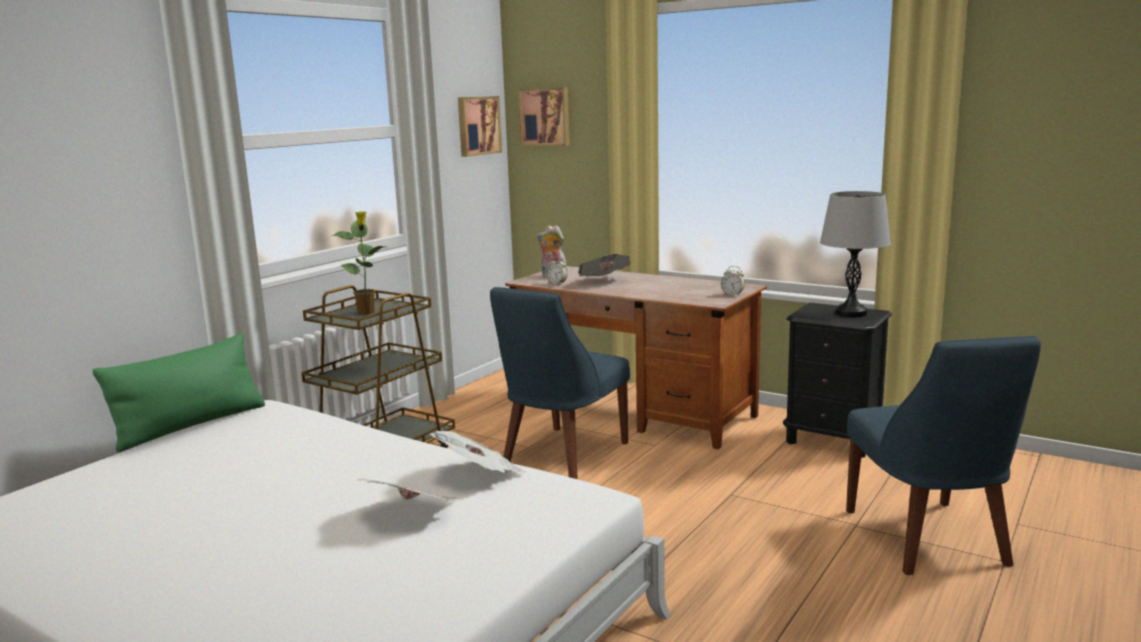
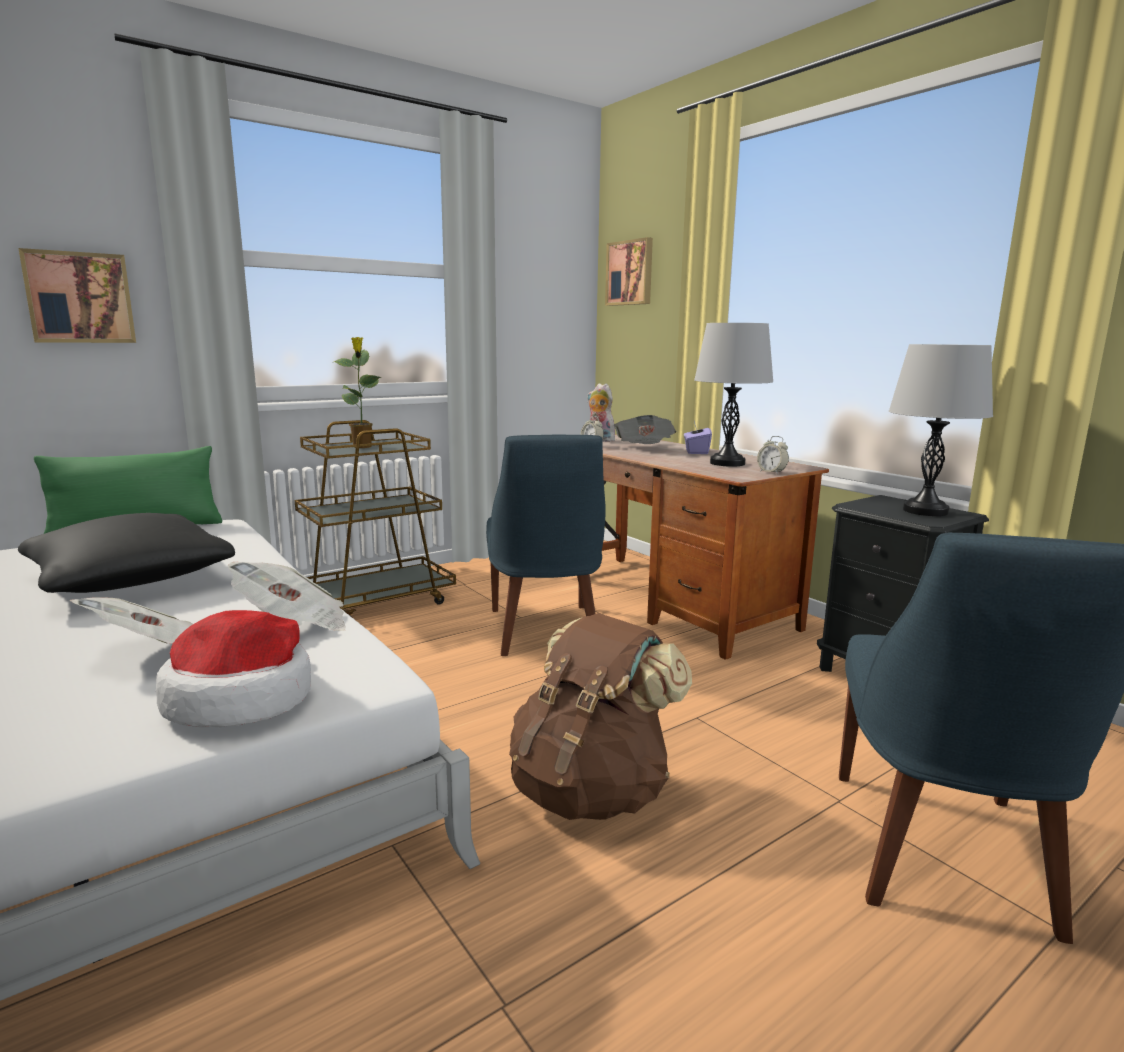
camera: 20 degrees right, 0 degrees up
picture [458,96,502,157] -> picture moved to [18,248,136,343]
blue chair [490,287,630,479] -> blue chair turned 60 degrees counterclockwise [486,435,606,656]
none -> black pillow [18,513,235,593]
none -> hat [156,610,311,727]
none -> brown backpack [509,613,692,820]
none -> purple tissue box [684,421,712,454]
none -> grey table lamp [694,323,773,467]

